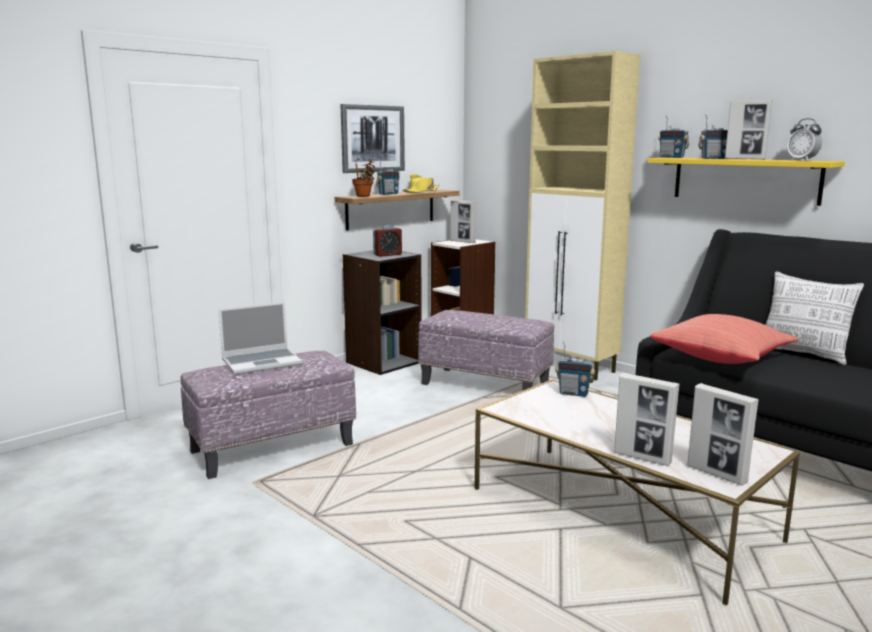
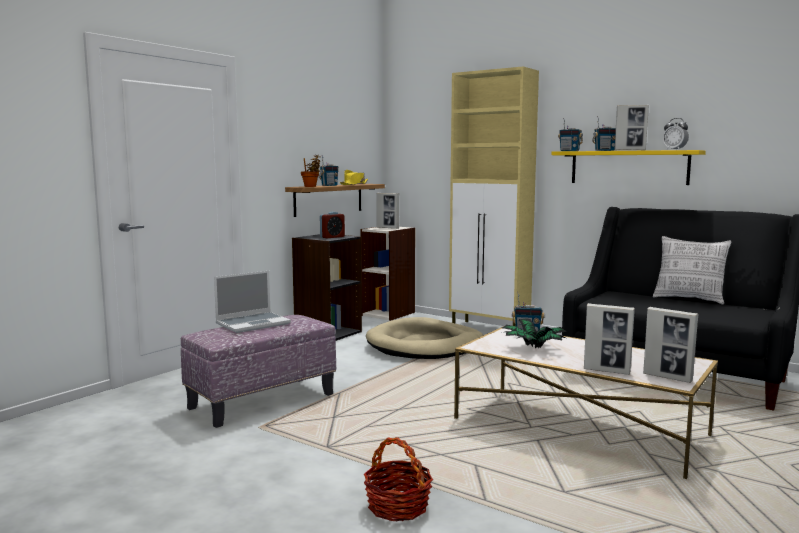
camera: 10 degrees left, 5 degrees down
picture [341,104,405,173] -> none
ottoman [418,310,554,391] -> beige dog bed [366,317,483,359]
red pillow [650,314,799,364] -> none
none -> basket [364,437,433,521]
none -> potted plant [502,318,567,349]

